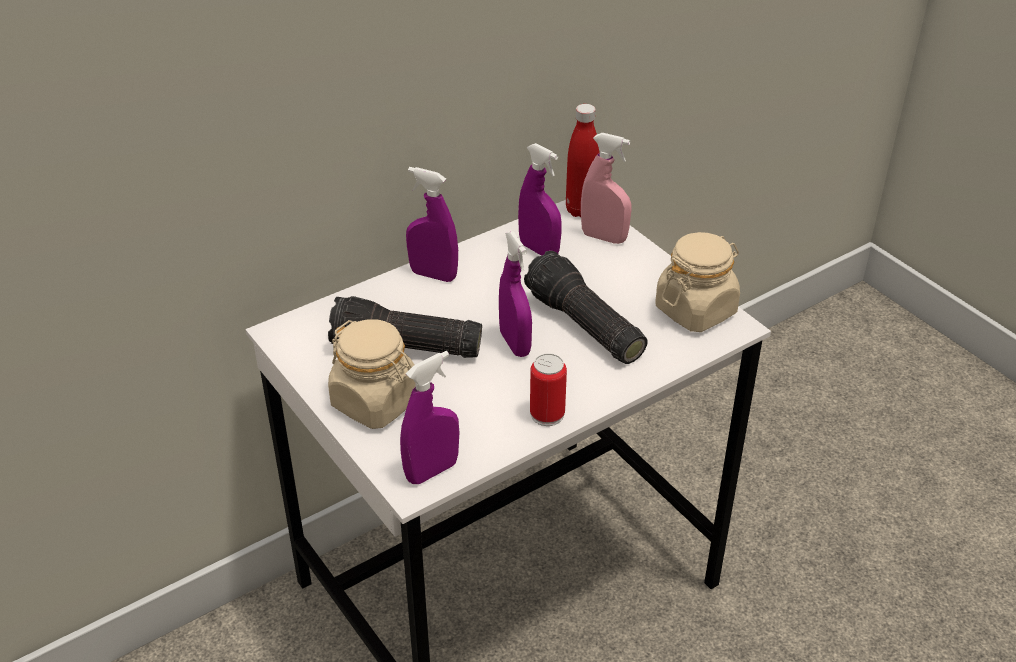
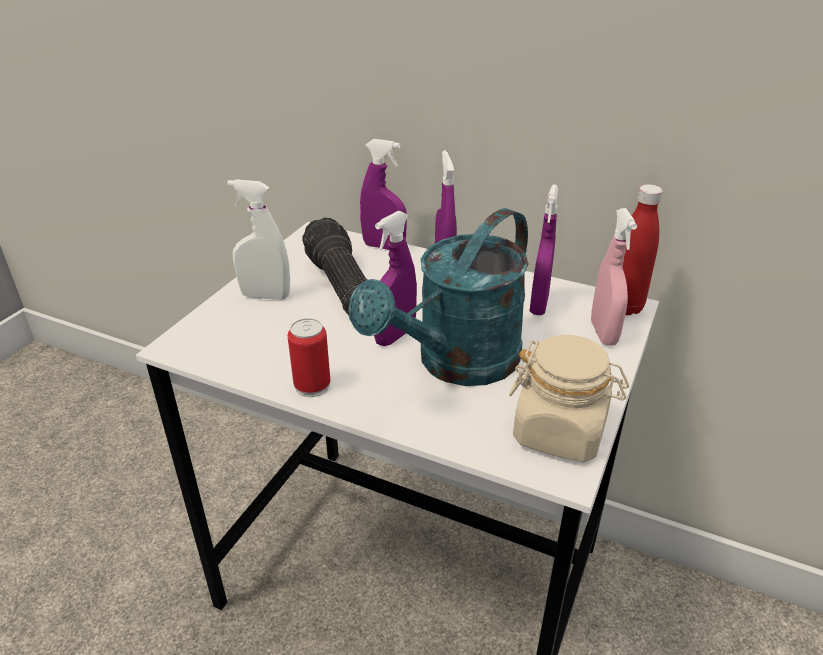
camera: 60 degrees right, 5 degrees down
beige jar [328,319,416,429] -> white spray bottle [227,179,290,300]
purple spray bottle [400,351,459,484] -> purple spray bottle moved to [360,139,407,250]
flashlight [524,251,647,364] -> turquoise watering can [349,208,529,386]

